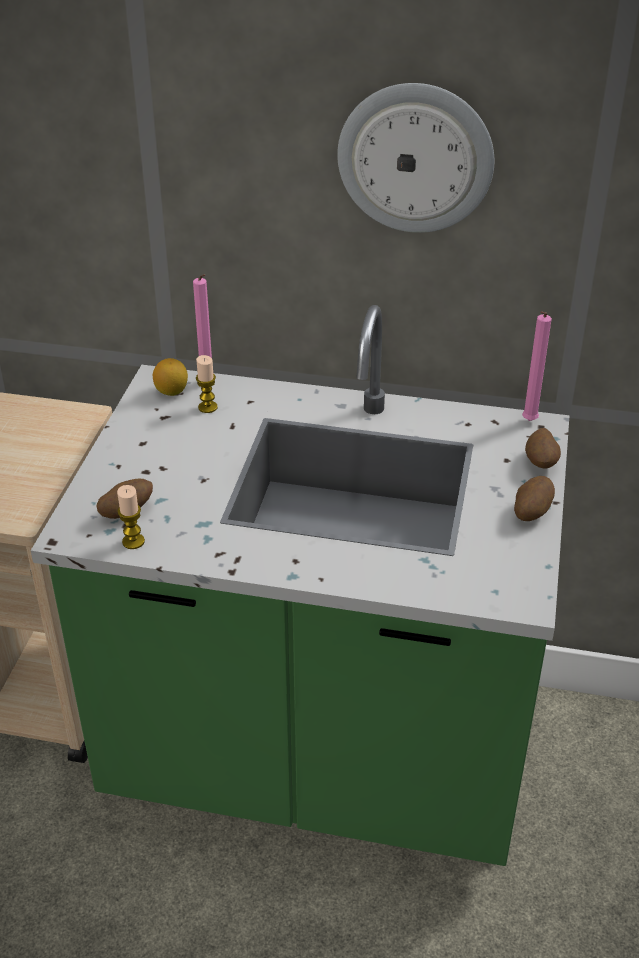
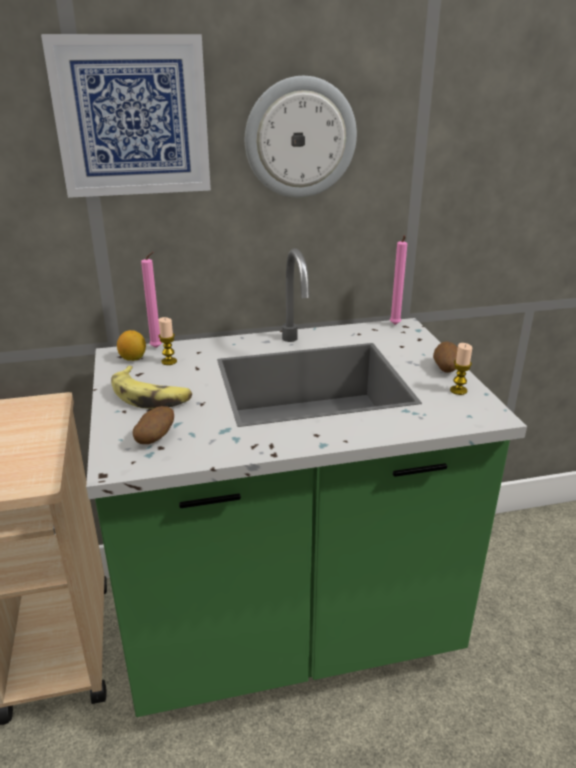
camera: 25 degrees left, 10 degrees down
candle [117,485,145,549] -> candle moved to [450,343,472,395]
potato [525,428,561,468] -> none
none -> picture [41,34,211,198]
none -> banana [111,366,192,409]

